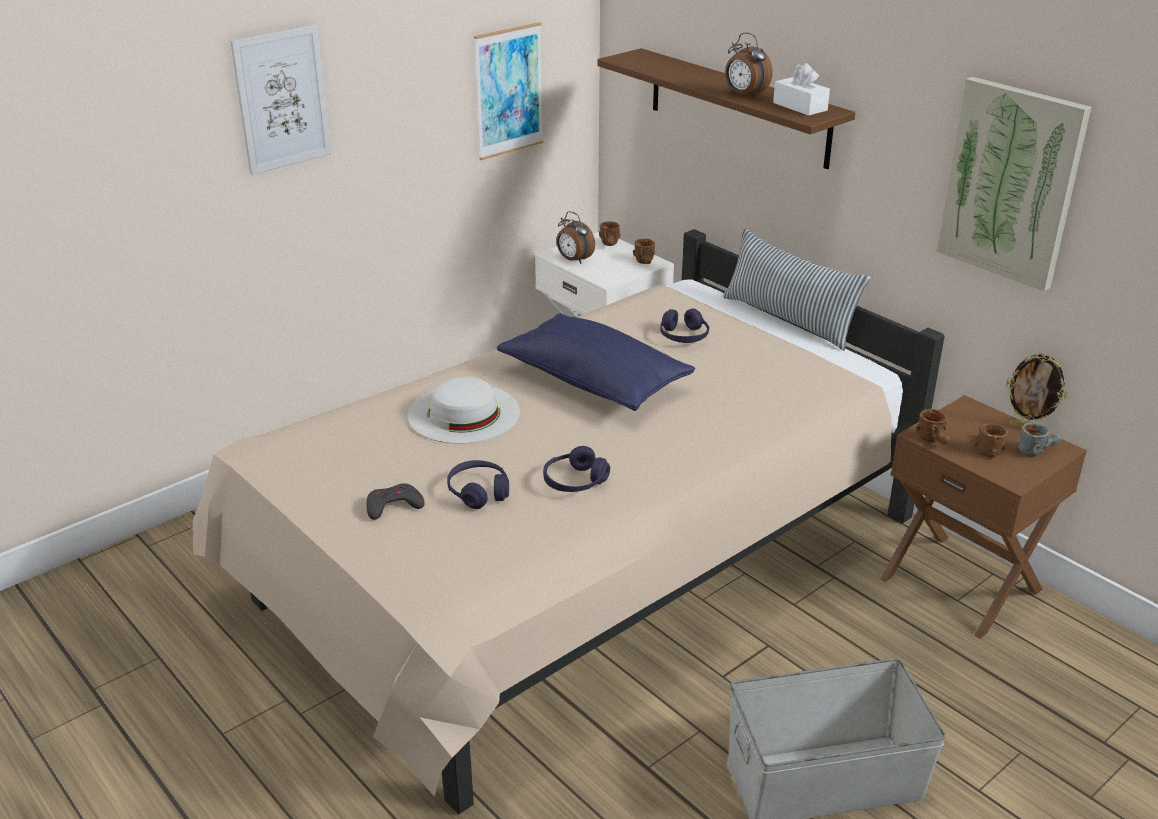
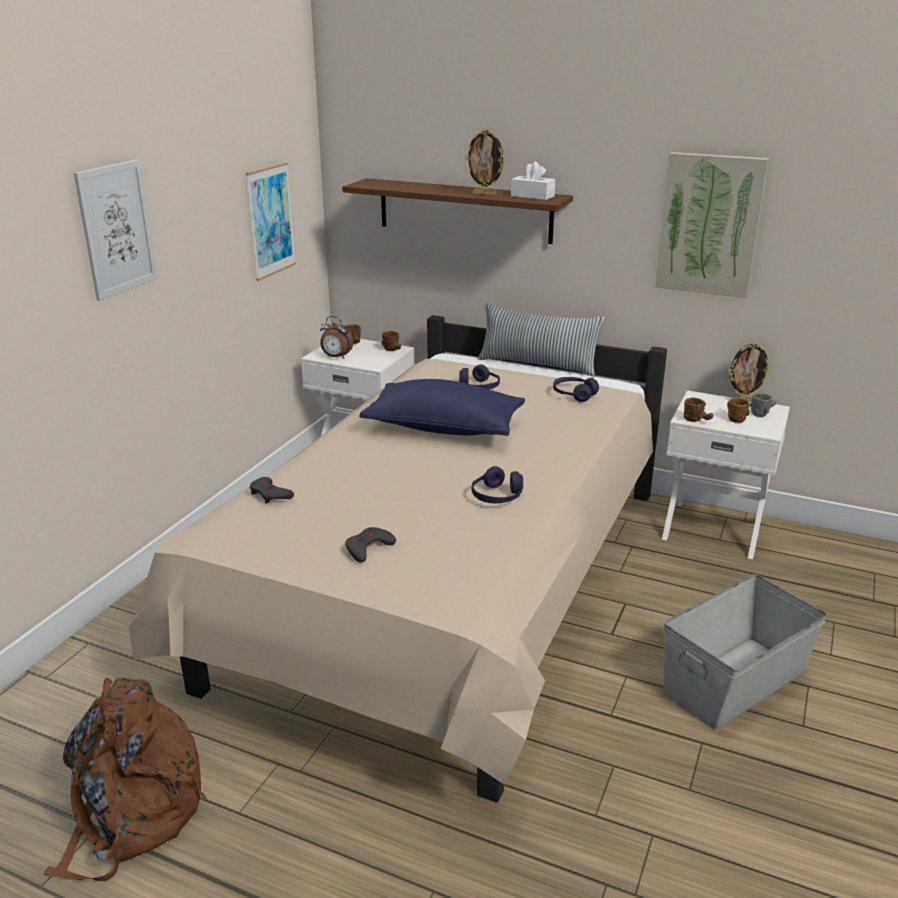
camera: 25 degrees left, 5 degrees down
white hat [407,377,520,444] -> none
purple headphones [447,460,509,509] -> purple headphones moved to [553,377,599,402]
alarm clock [725,32,773,98] -> picture frame [465,128,505,196]
brown nightstand [880,395,1087,639] -> white nightstand [662,390,790,559]
none -> brown backpack [44,678,207,881]
none -> grey game controller [250,477,294,503]

